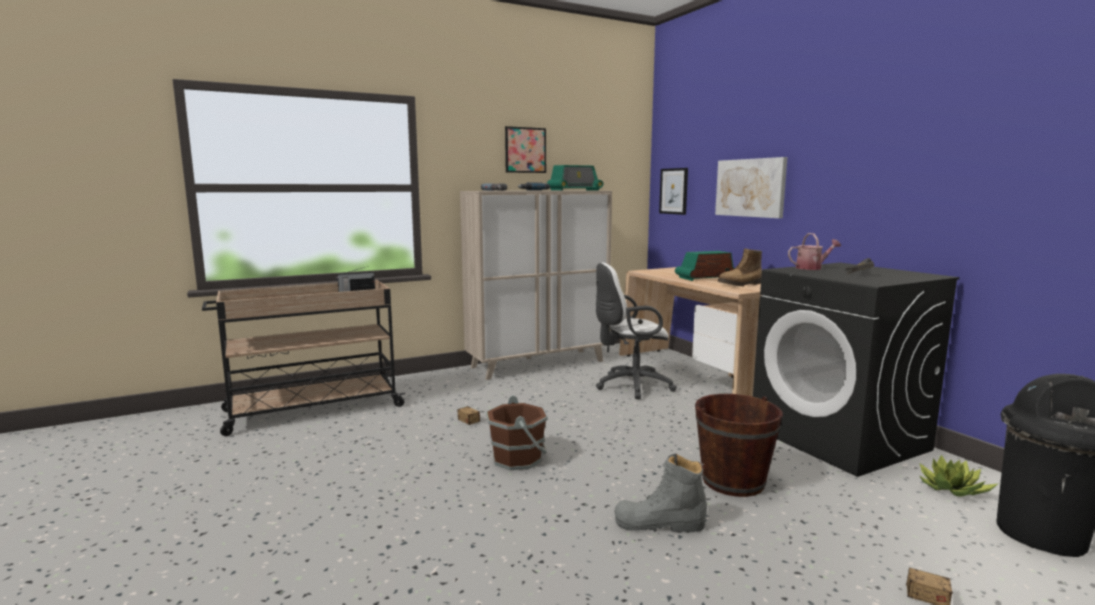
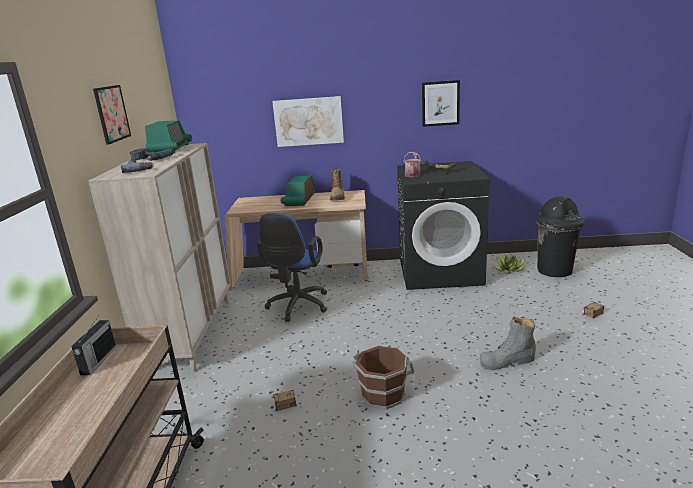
camera: 60 degrees left, 10 degrees up
white office chair [596,263,677,399] -> blue office chair [257,213,327,322]
grey boot [614,454,707,533] -> grey boot turned 45 degrees clockwise [480,316,536,370]
picture [659,168,688,215] -> picture moved to [422,80,460,127]
brown bucket [695,394,782,497] -> none

